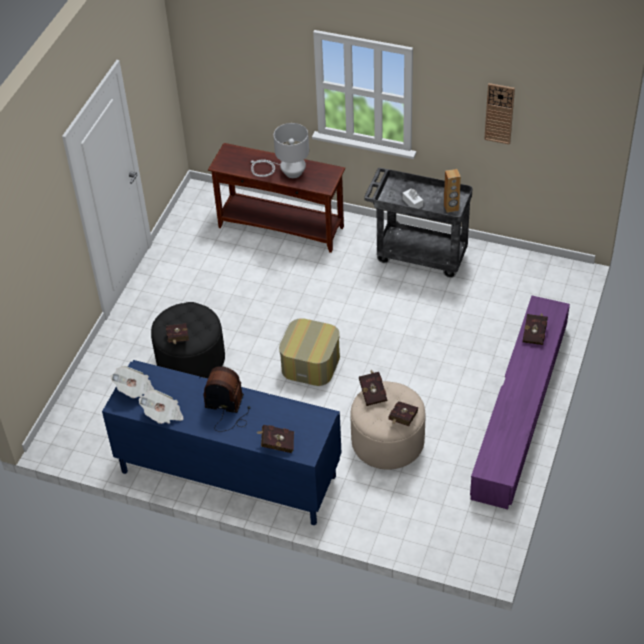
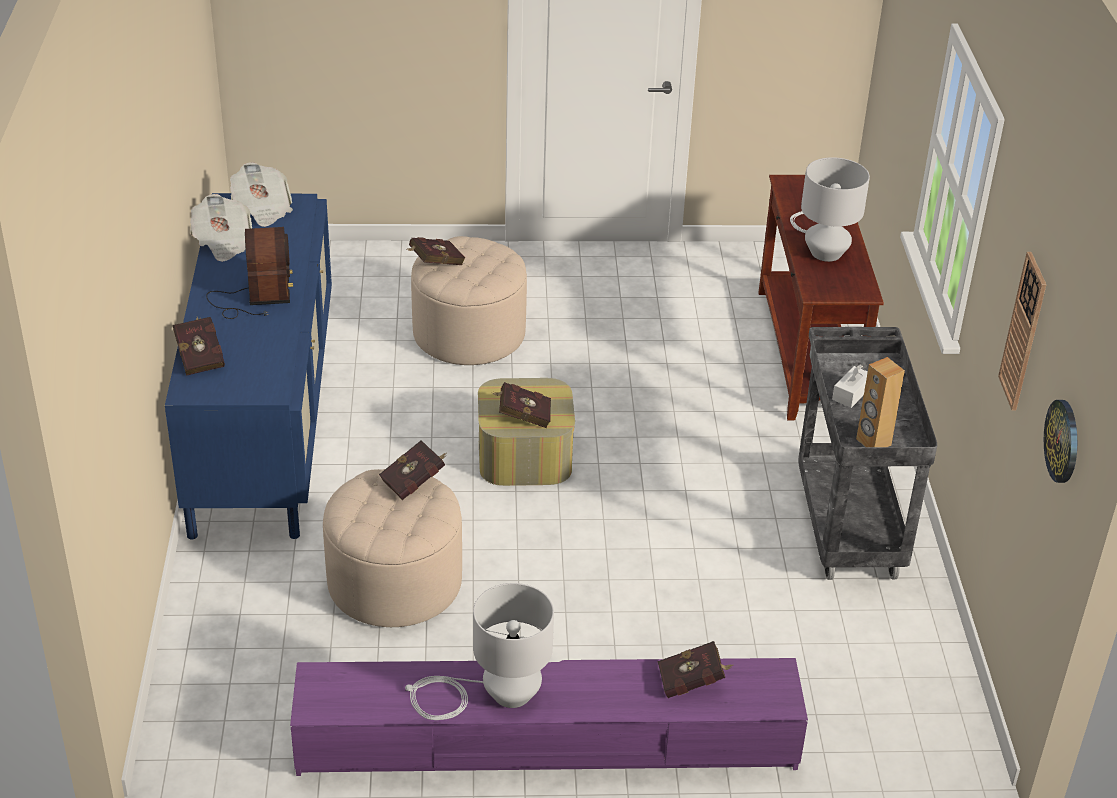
camera: 65 degrees right, 10 degrees down
black ottoman [151,302,225,378] -> beige ottoman [411,236,527,365]
red book [389,401,419,426] -> red book moved to [493,382,551,428]
none -> grey table lamp [405,583,554,720]
none -> wall clock [1044,400,1077,483]

